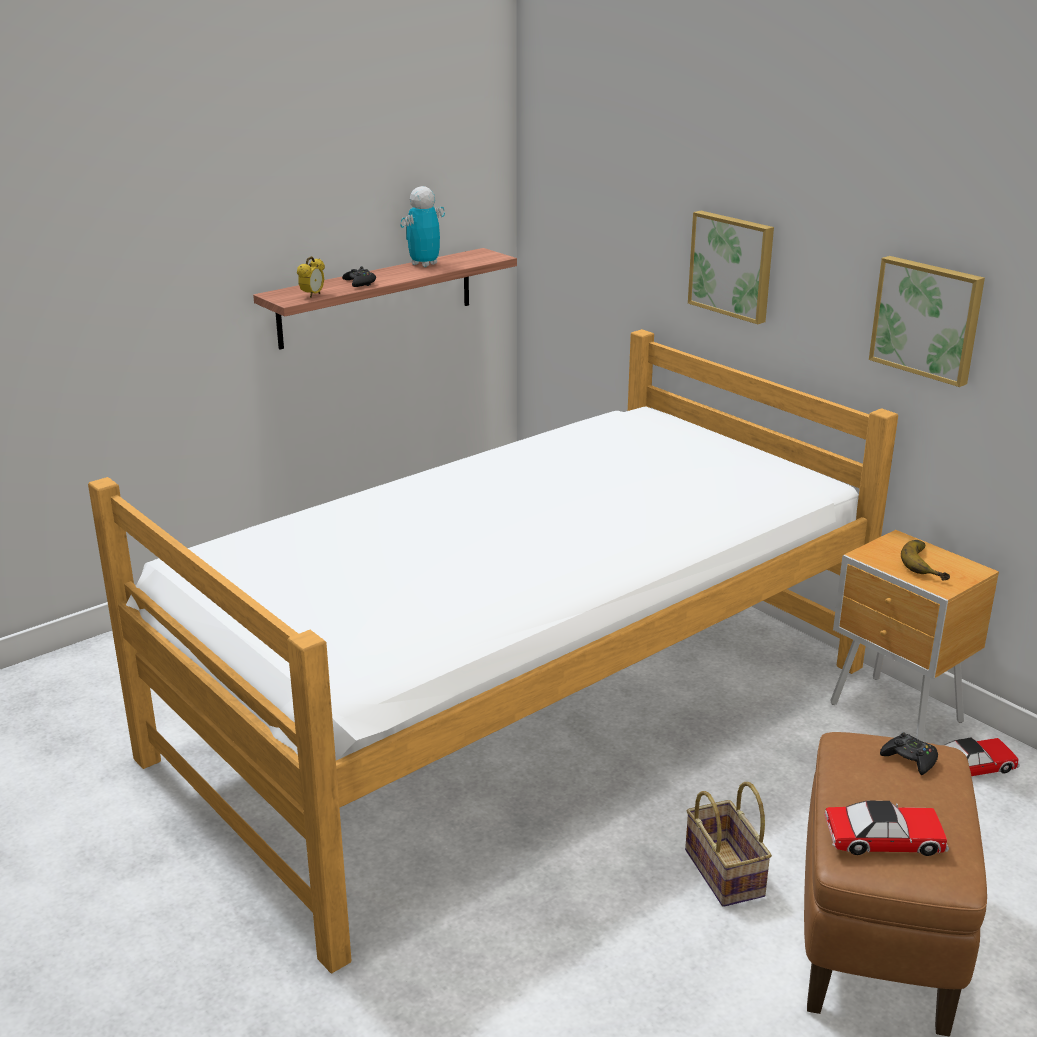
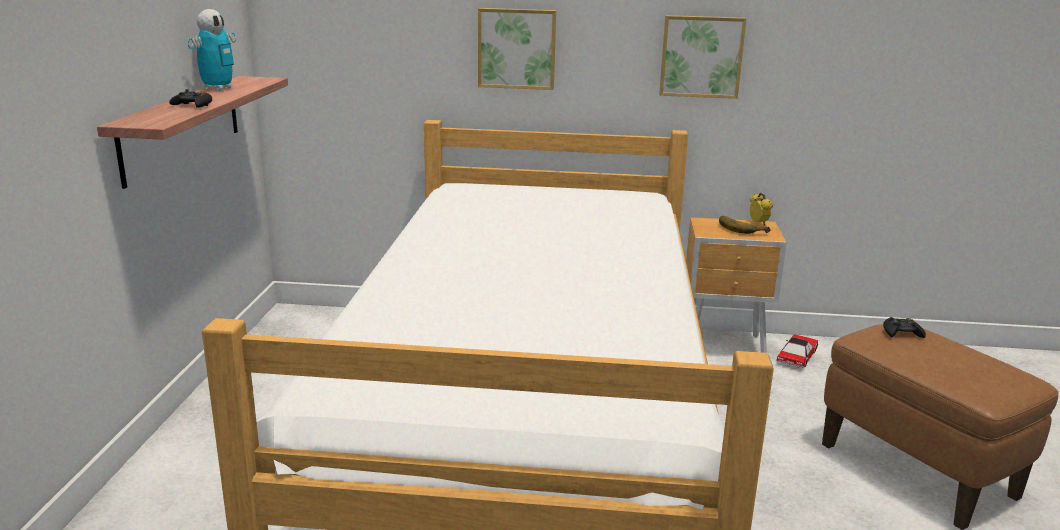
camera: 45 degrees left, 5 degrees down
alarm clock [297,256,325,298] -> alarm clock moved to [750,193,773,226]
toy robot [401,186,445,267] -> toy robot turned 150 degrees counterclockwise [188,9,236,91]
basket [685,782,772,907] -> none
toy car [824,801,949,856] -> none

